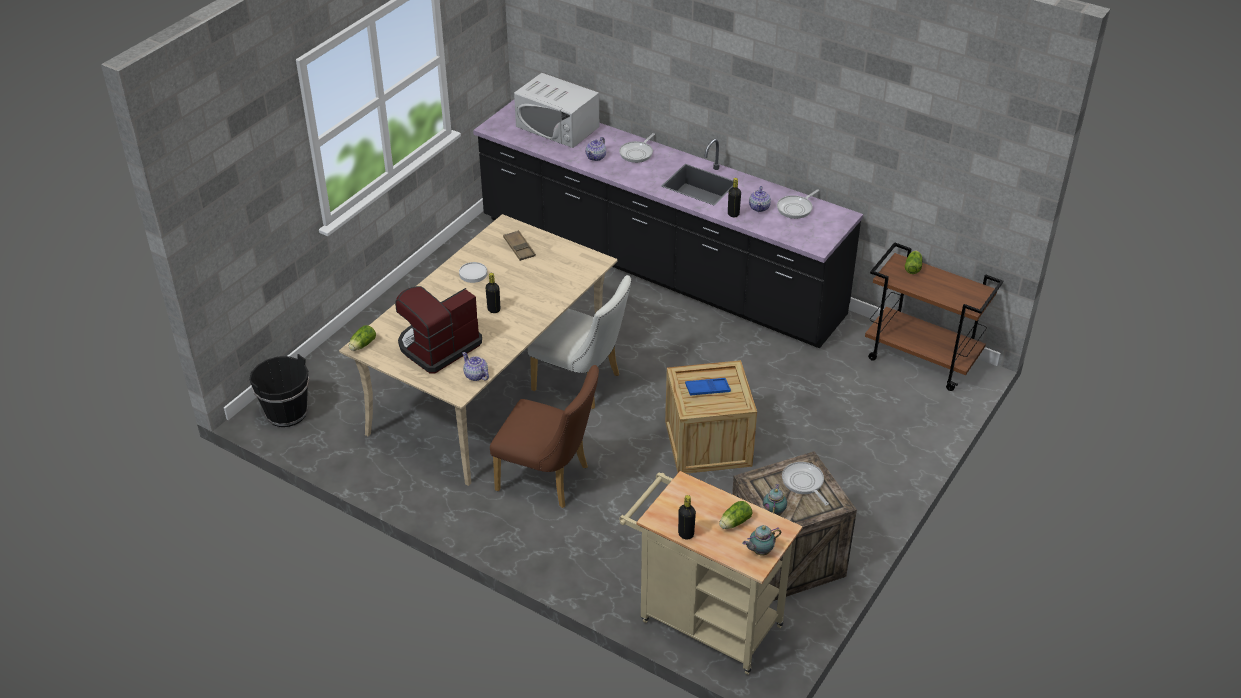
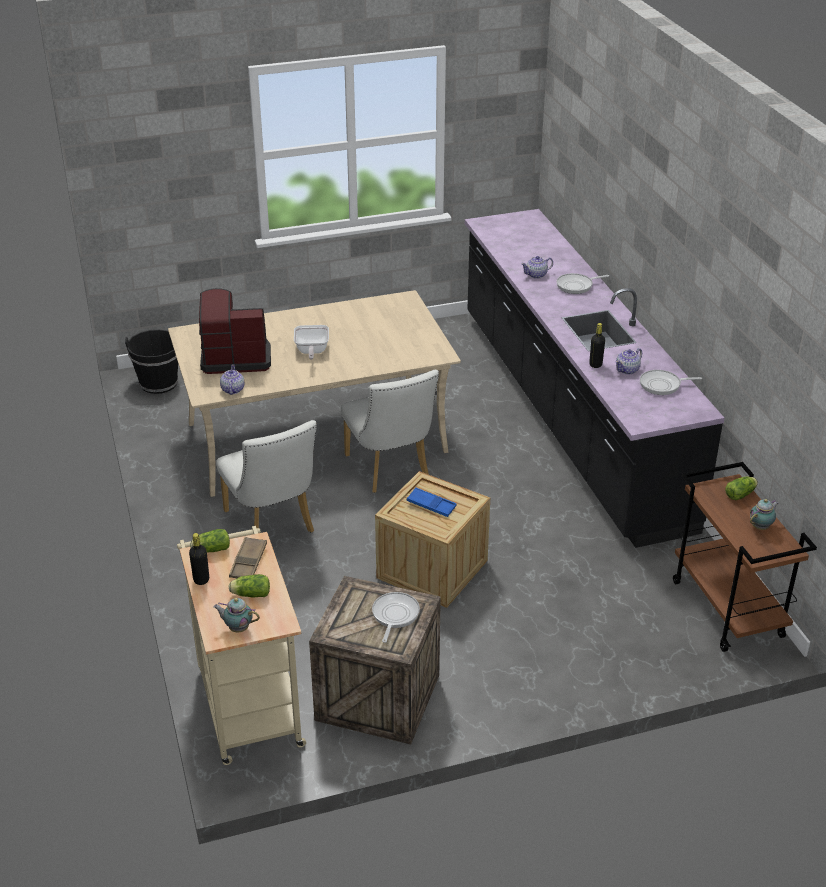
camera: 40 degrees right, 5 degrees down
lettuce [349,325,376,351] -> lettuce moved to [190,529,230,553]
white plate [459,262,487,283] -> none
black bottle [486,273,500,313] -> frying pan [294,325,329,360]
brown chair [490,365,599,508] -> white chair [216,420,317,533]
brown tray [503,230,536,261] -> brown tray moved to [229,537,267,578]
white microwave [514,73,599,148] -> none
teapot [763,484,787,516] -> teapot moved to [750,499,778,530]

